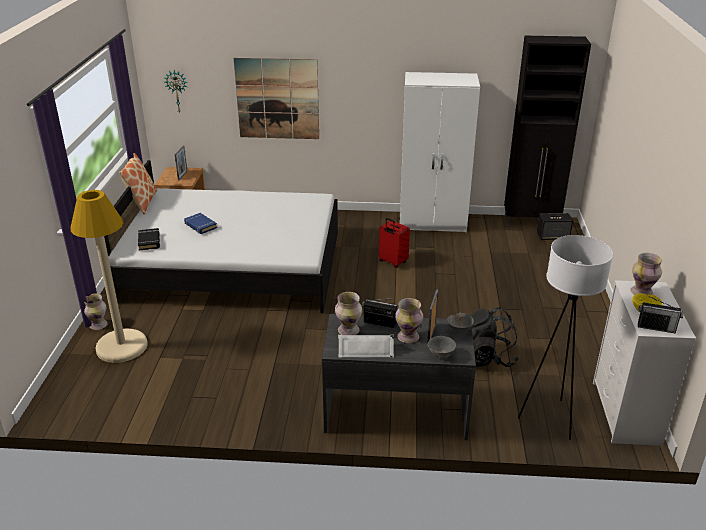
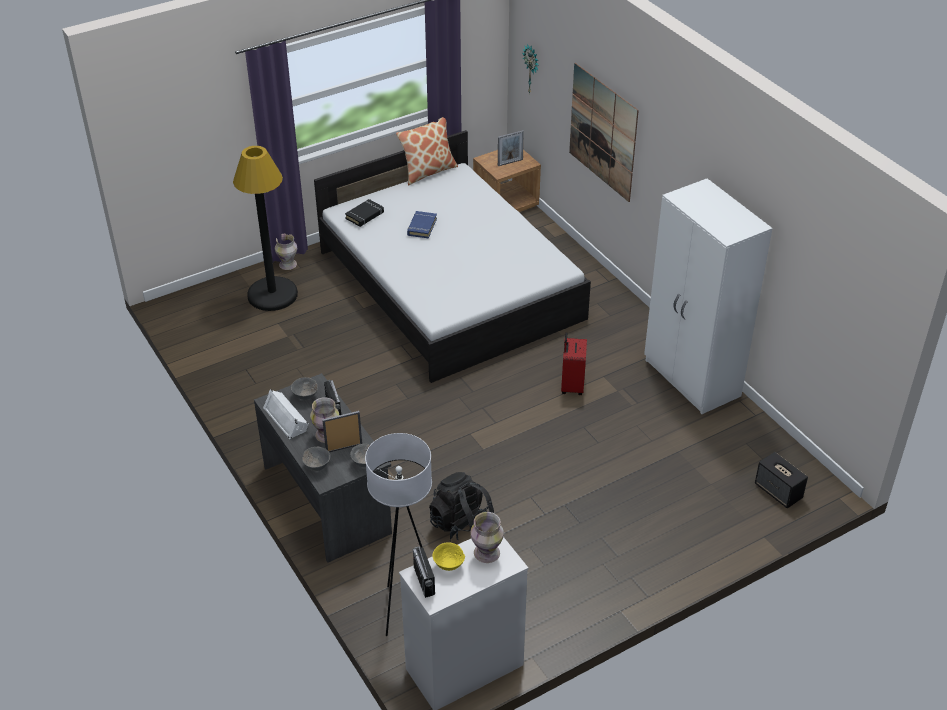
camera: 55 degrees right, 10 degrees up
beige floor lamp [70,190,148,363] -> black floor lamp [233,146,298,311]
vase [335,292,362,335] -> grey bowl [291,377,318,400]
black cabinet [504,36,591,227] -> none

